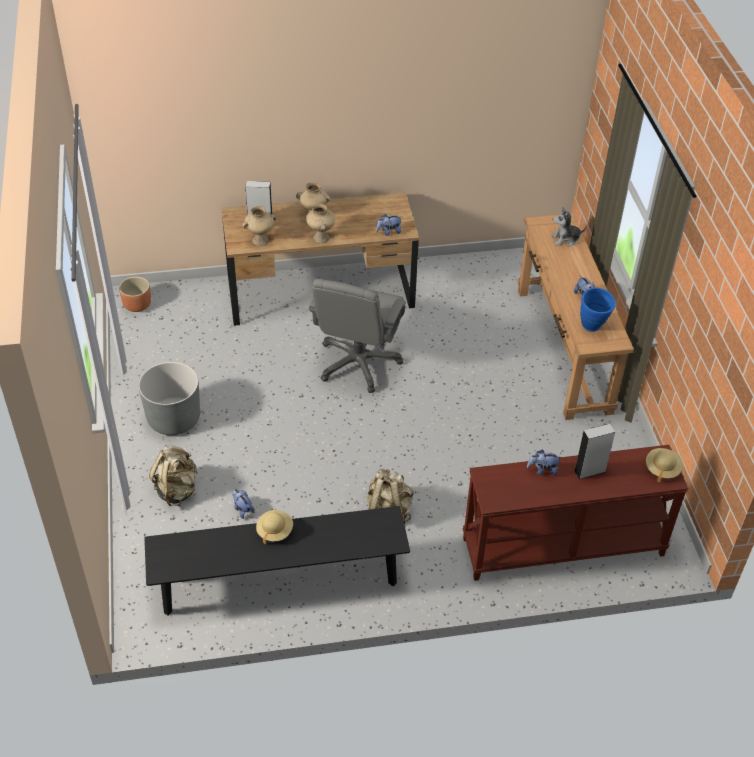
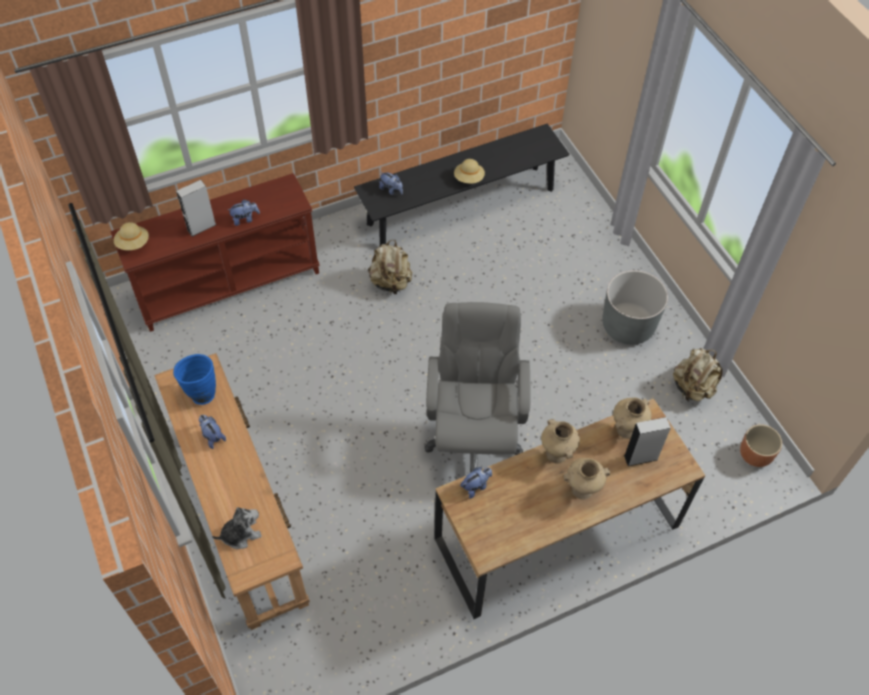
camera: 165 degrees right, 10 degrees up
beige backpack [149,445,197,506] -> beige backpack moved to [673,348,723,401]
plush toy [232,489,255,519] -> plush toy moved to [379,172,403,195]

